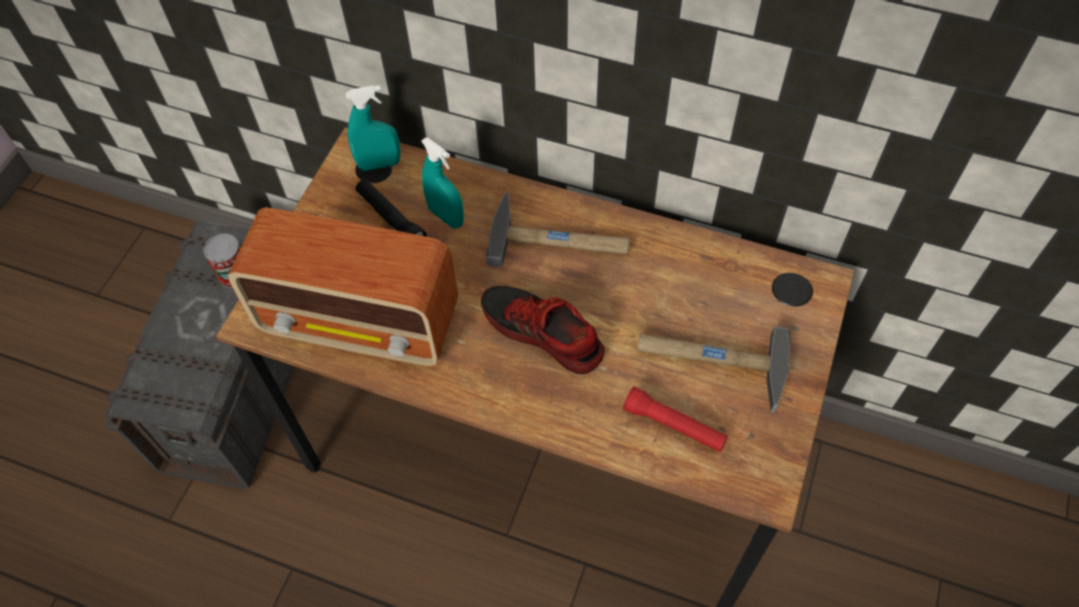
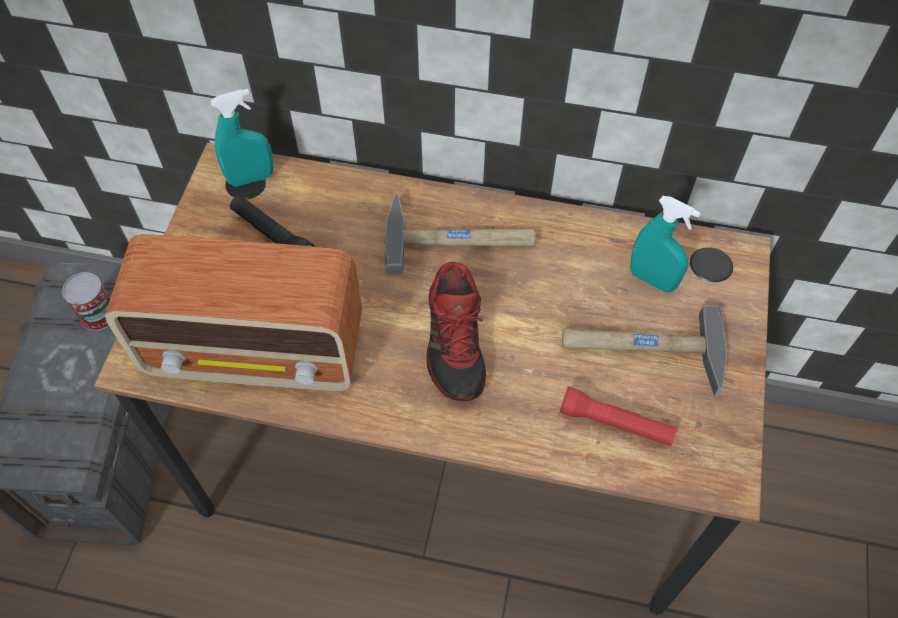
camera: 10 degrees left, 0 degrees up
turquoise spray bottle [422,137,464,228] -> turquoise spray bottle moved to [630,196,701,293]
shoe [481,286,604,374] -> shoe turned 120 degrees counterclockwise [427,262,486,401]

